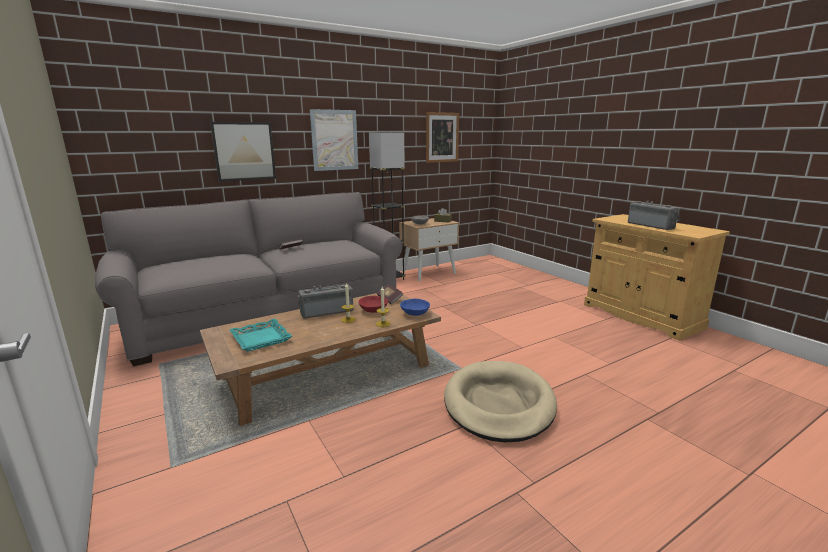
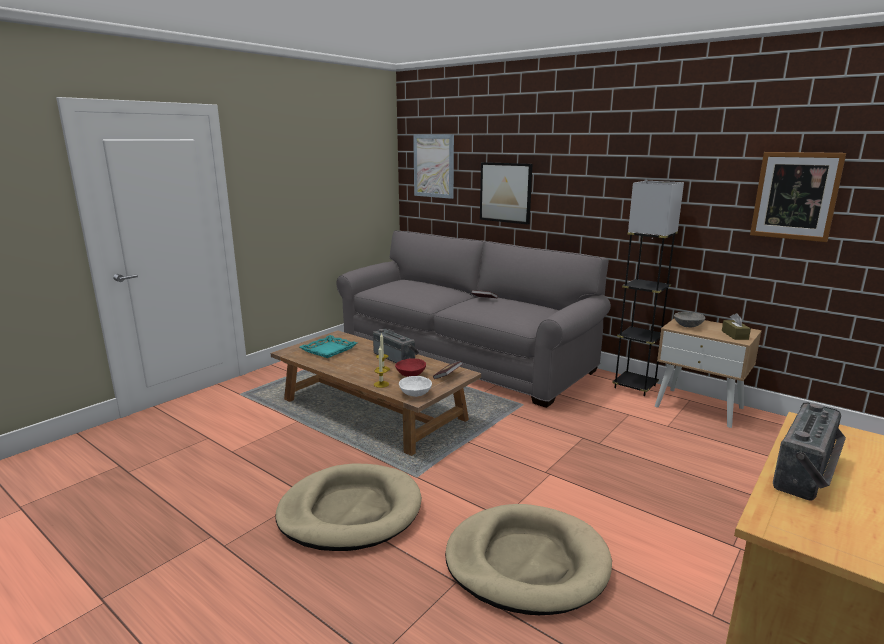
camera: 70 degrees right, 0 degrees up
picture [310,109,358,171] -> picture moved to [413,134,454,199]
blue bowl [400,299,430,316] -> white bowl [399,376,432,397]
none -> beige dog bed [445,504,612,615]

